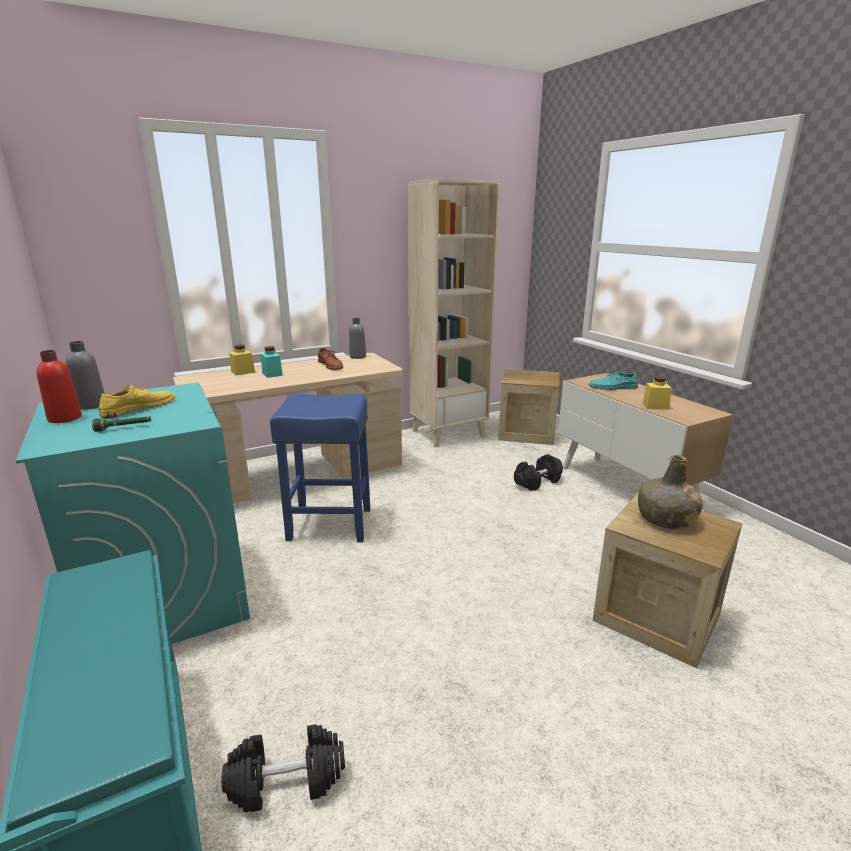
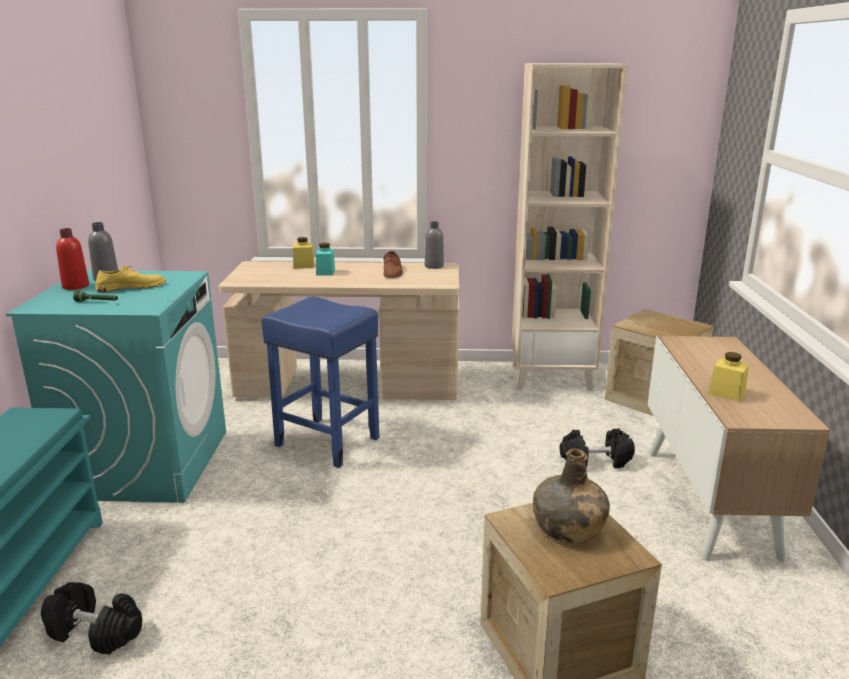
camera: 30 degrees right, 0 degrees up
turquoise shoe [589,371,638,390] -> none

